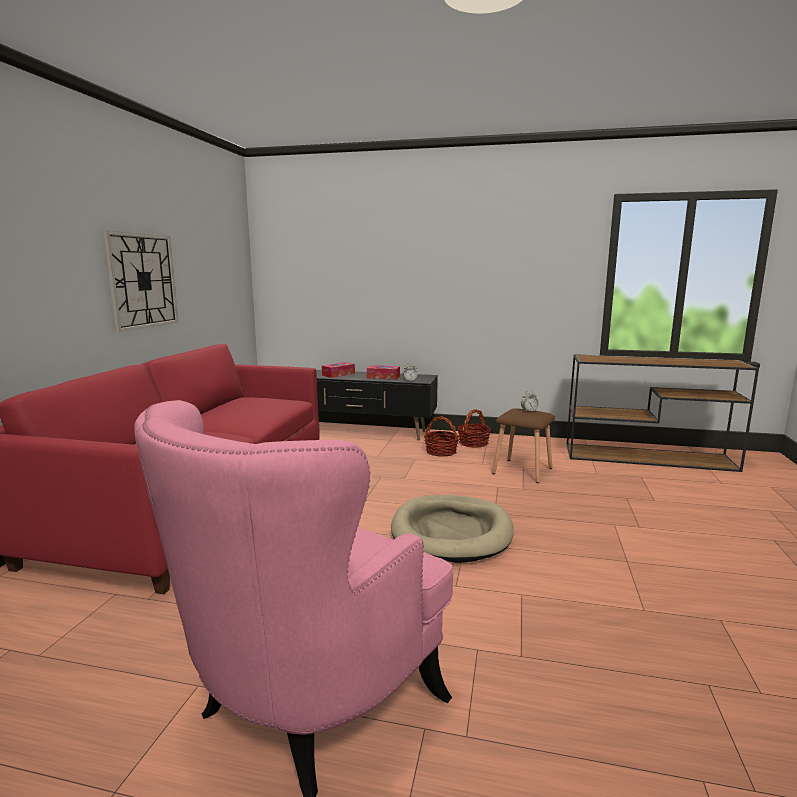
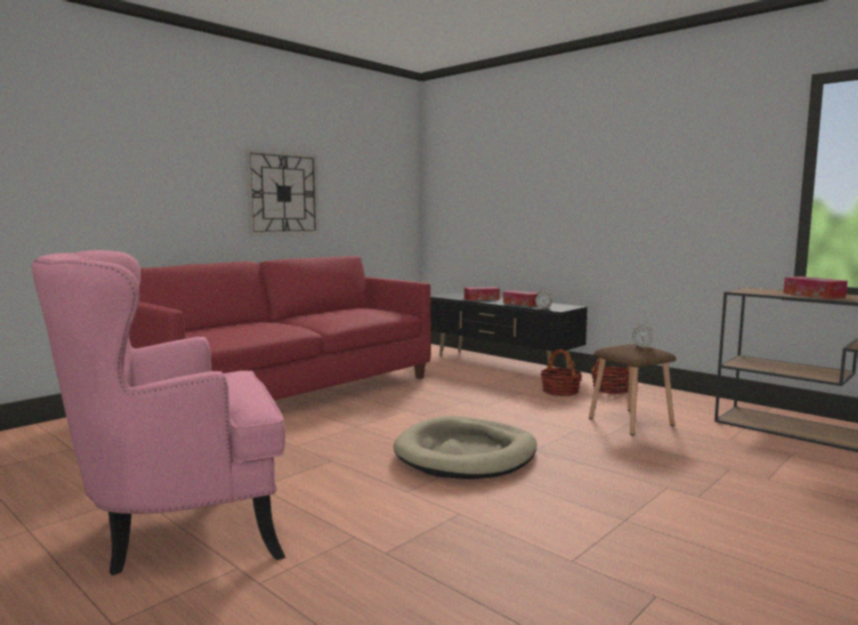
camera: 30 degrees right, 5 degrees down
none -> tissue box [783,276,848,299]

